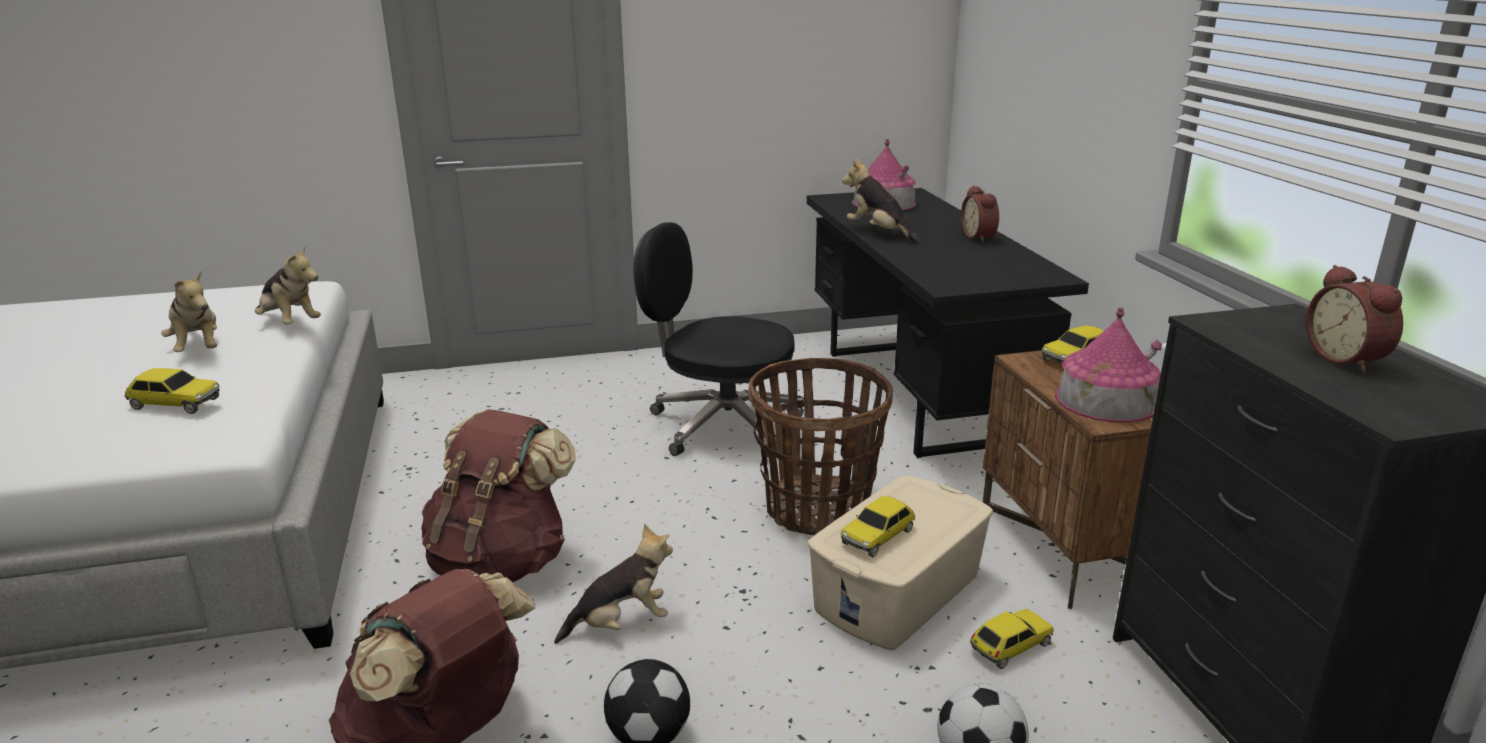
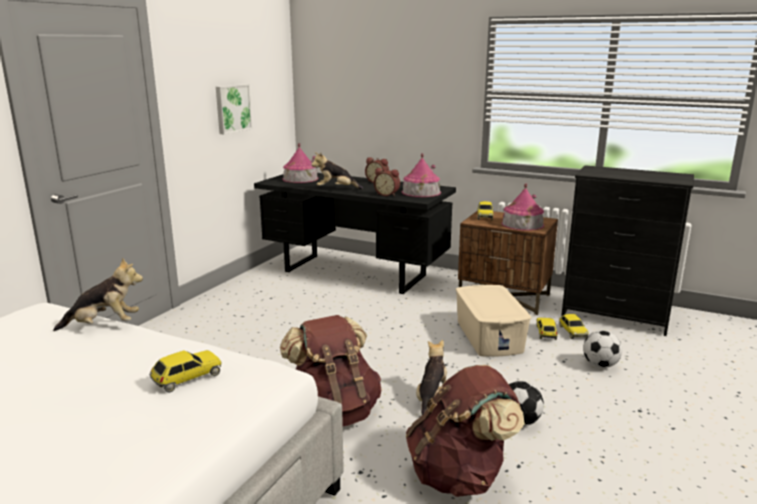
camera: 50 degrees left, 5 degrees down
plush toy [161,270,217,352] -> none
black office chair [633,222,803,456] -> none
basket [748,358,893,535] -> none
toy car [841,496,915,557] -> toy car moved to [559,314,589,339]
alarm clock [1306,265,1403,373] -> alarm clock moved to [374,168,400,196]
none -> picture [216,84,253,134]
none -> toy house [402,153,441,197]

